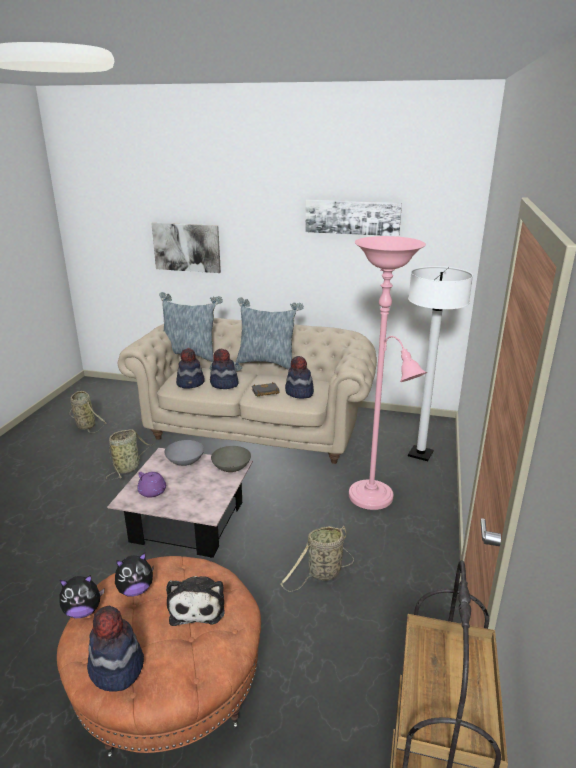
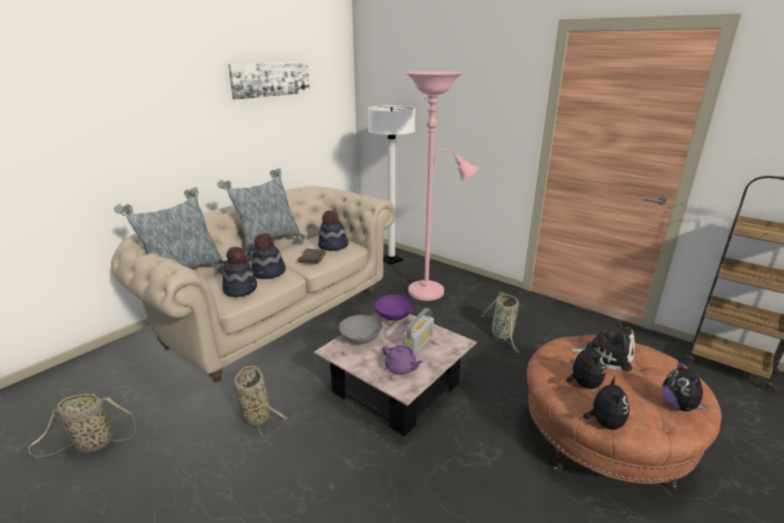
camera: 65 degrees left, 0 degrees up
hat [87,606,144,692] -> plush toy [663,360,708,412]
purple teapot [137,472,166,498] -> purple teapot turned 60 degrees clockwise [382,346,423,375]
picture [151,223,221,273] -> none
grey bowl [211,446,251,472] -> purple bowl [374,295,414,321]
none -> radio [403,308,434,355]

